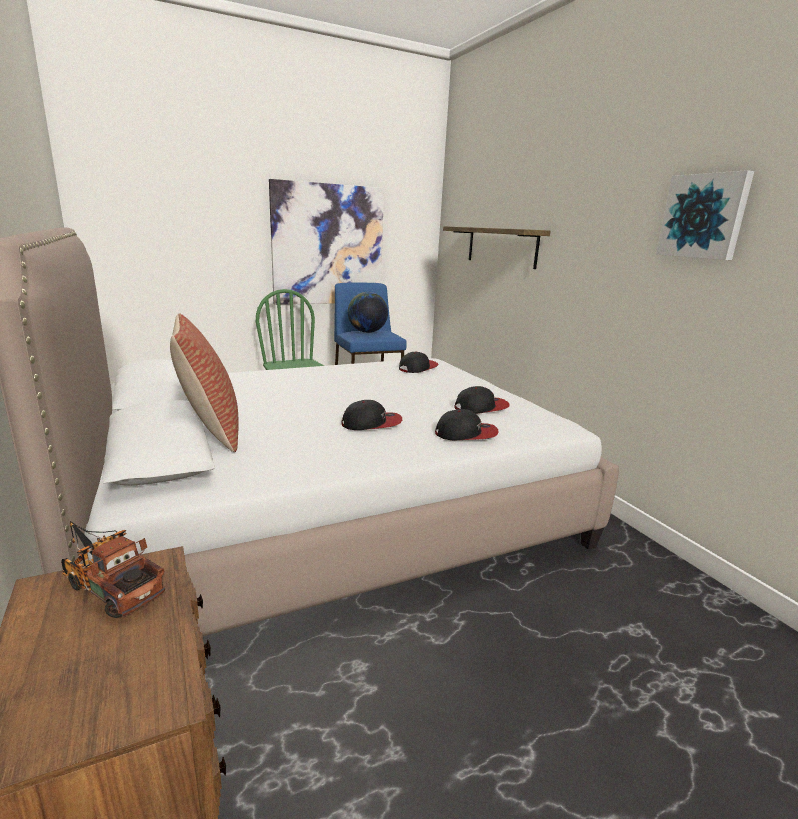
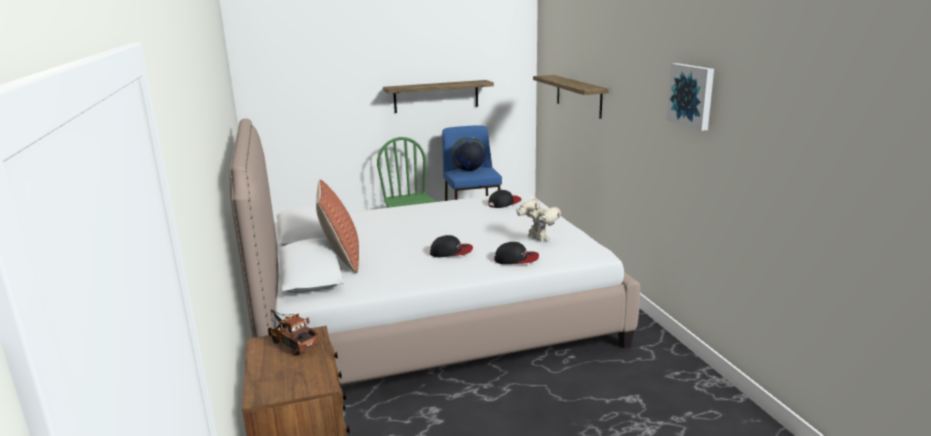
camera: 10 degrees right, 0 degrees up
picture [269,179,384,305] -> shelf [383,80,494,113]
cap [454,386,510,414] -> toy robot [516,199,561,241]

